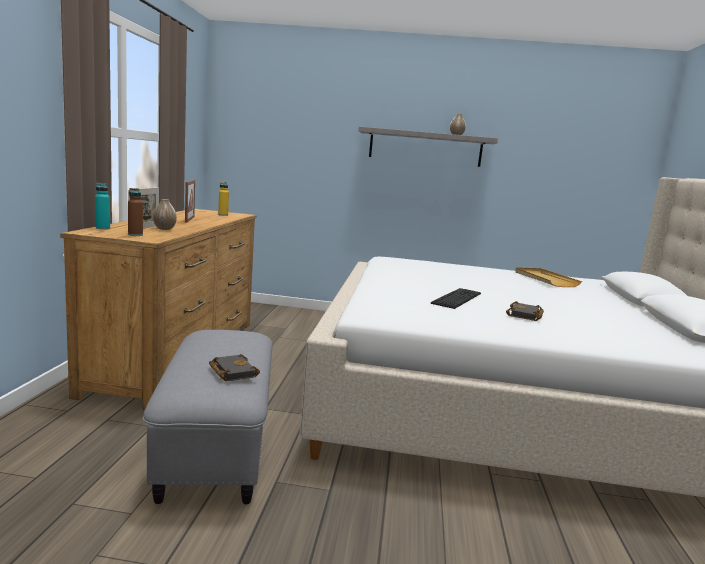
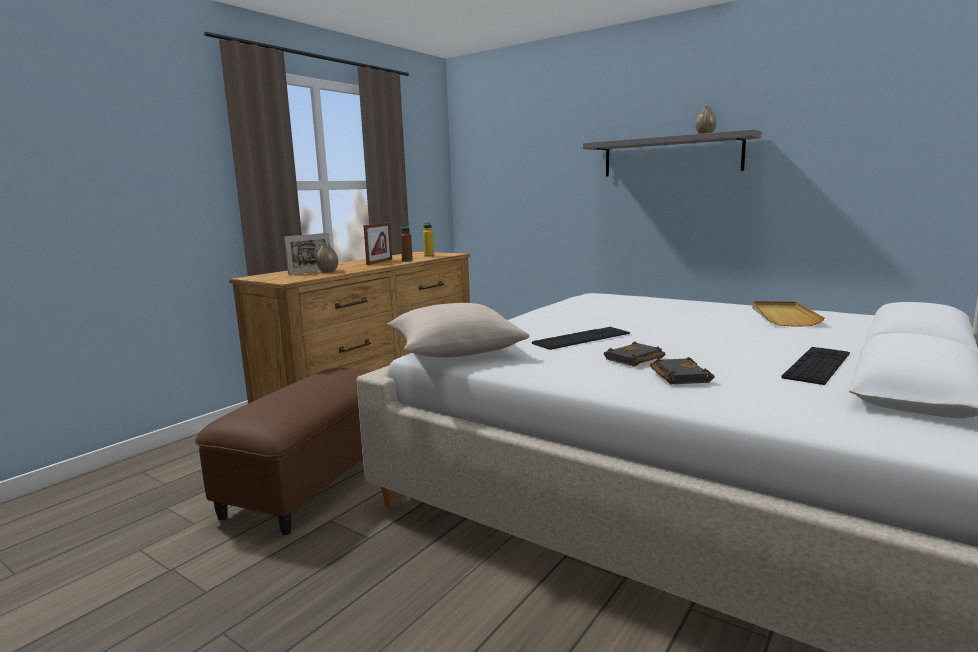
camera: 30 degrees right, 0 degrees up
turquoise bottle [95,183,110,229] -> none
brown bottle [128,188,143,236] -> brown bottle moved to [400,225,413,262]
grey ottoman [143,330,273,504] -> brown ottoman [195,368,372,535]
black book [209,354,260,381] -> black book moved to [650,357,714,385]
none -> beige pillow [387,303,530,357]
none -> keyboard [781,347,850,385]

